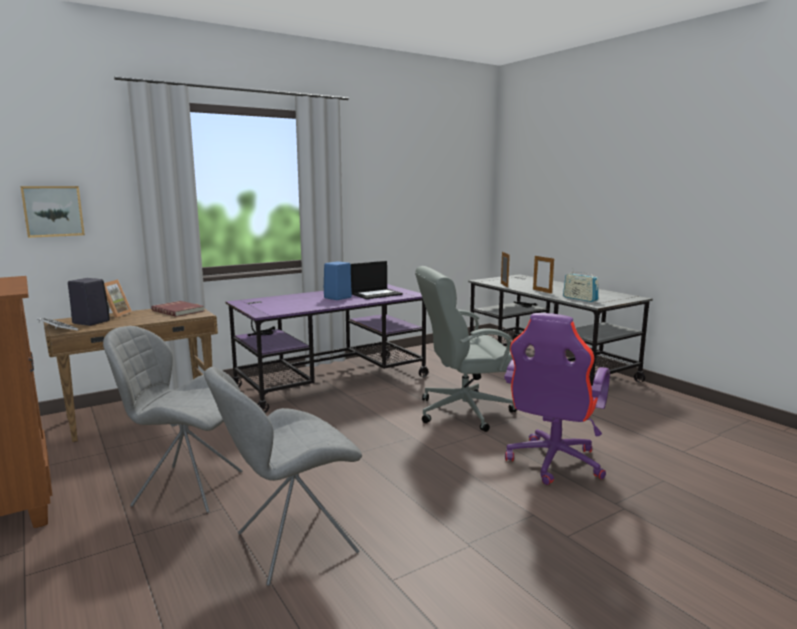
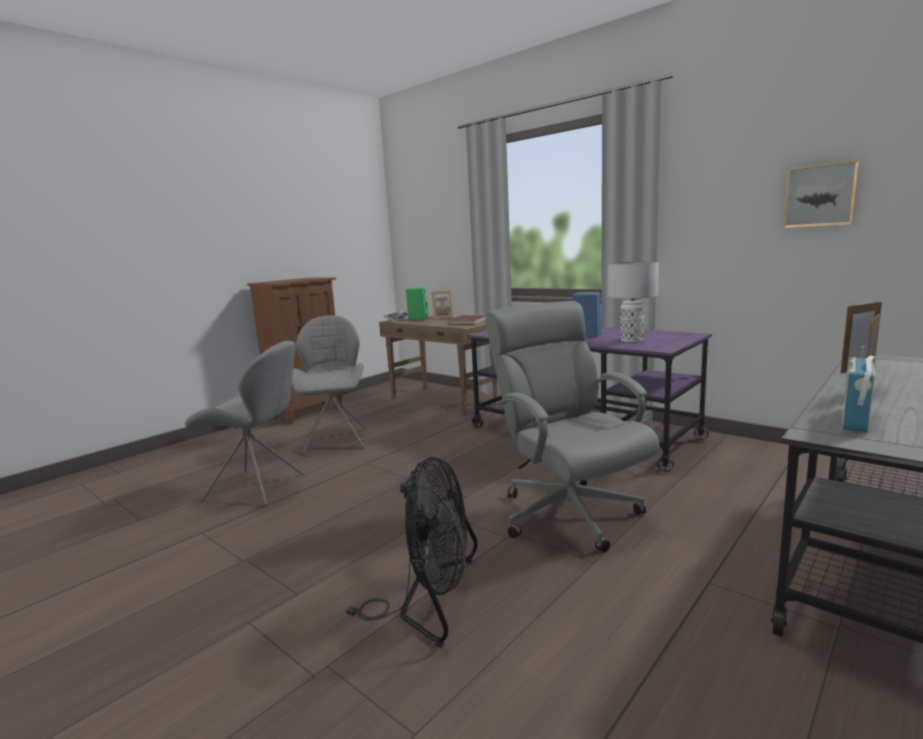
camera: 75 degrees right, 0 degrees up
picture [20,186,85,238] -> picture moved to [783,160,860,228]
black speaker [68,278,110,326] -> green speaker [406,287,428,321]
grey chair [204,367,362,586] -> grey chair turned 150 degrees clockwise [185,341,304,506]
laptop [351,261,403,299] -> white table lamp [608,261,659,342]
purple office chair [504,313,610,485] -> black fan [345,457,477,648]

